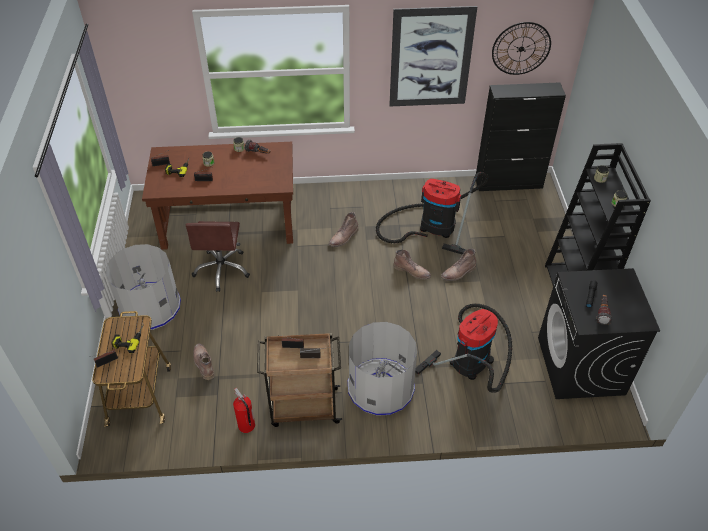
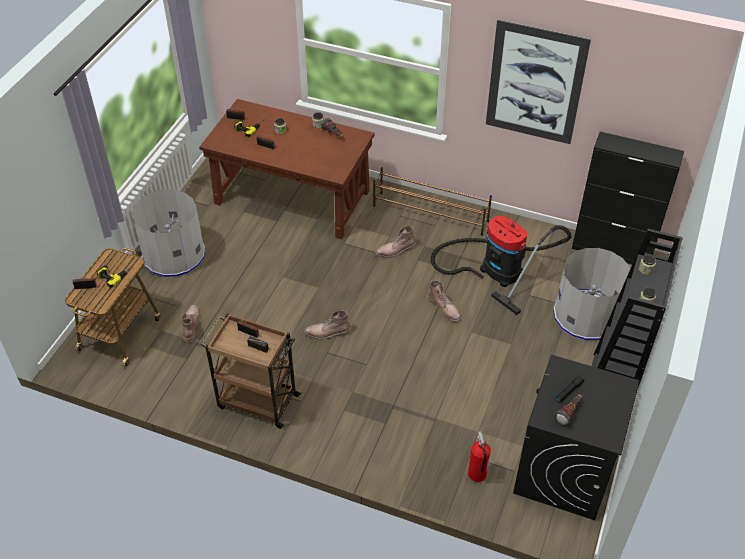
camera: 25 degrees right, 0 degrees up
brown office chair [186,221,250,292] -> none
fire extinguisher [233,388,255,433] -> fire extinguisher moved to [468,431,491,482]
grey trash can [348,322,417,416] -> grey trash can moved to [553,248,630,341]
vacuum cleaner [415,303,512,393] -> none
brown boot [441,248,476,281] -> brown boot moved to [304,310,351,340]
wall clock [492,22,551,75] -> none
none -> brown shoe rack [373,167,492,235]

